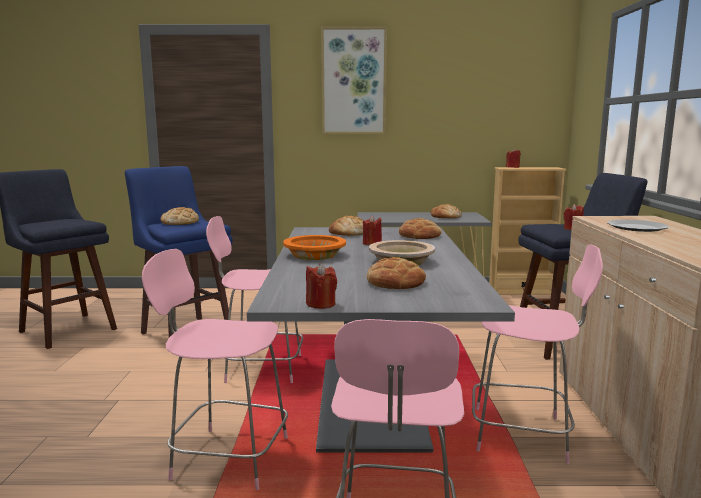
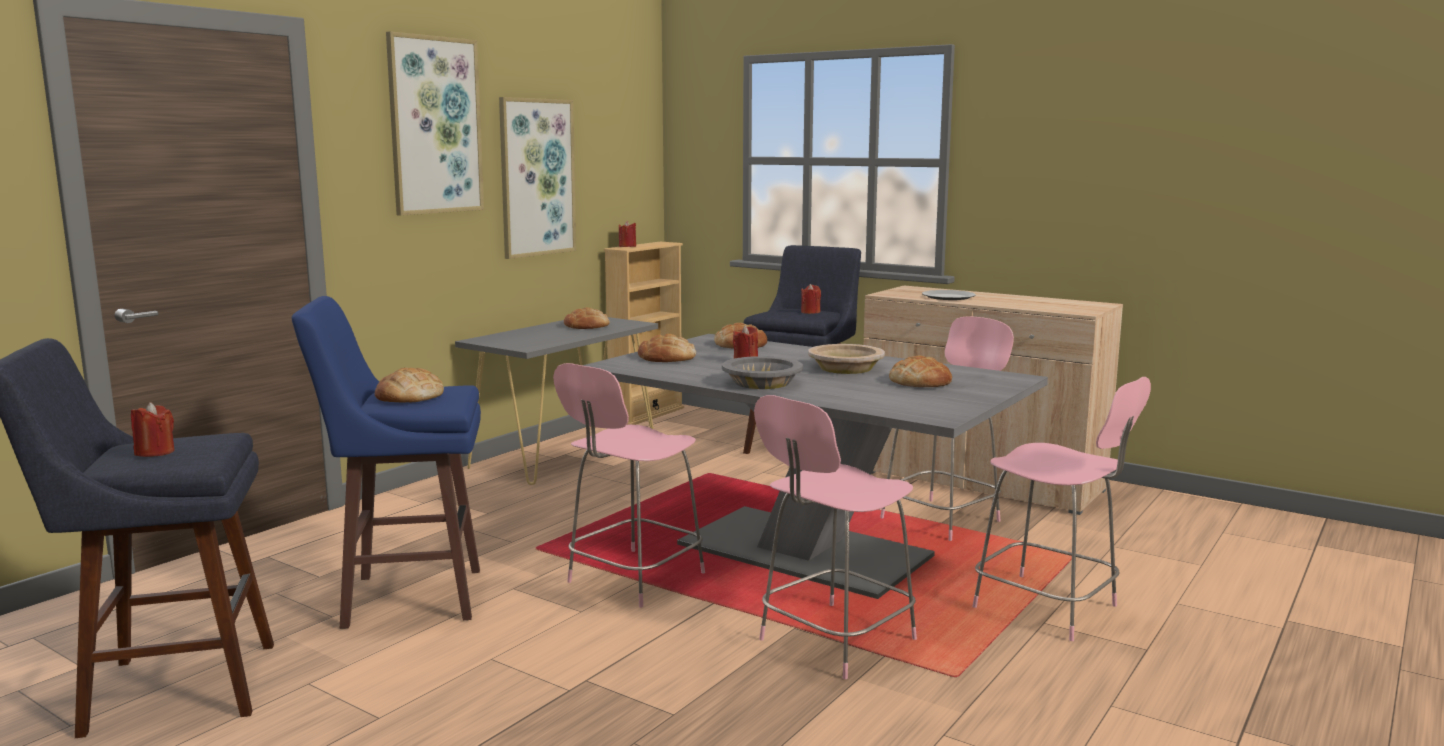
camera: 55 degrees left, 0 degrees up
orange bowl [283,235,346,260] -> grey bowl [722,356,803,389]
red candle [306,263,337,309] -> red candle moved to [131,402,175,457]
none -> picture [499,97,576,259]

